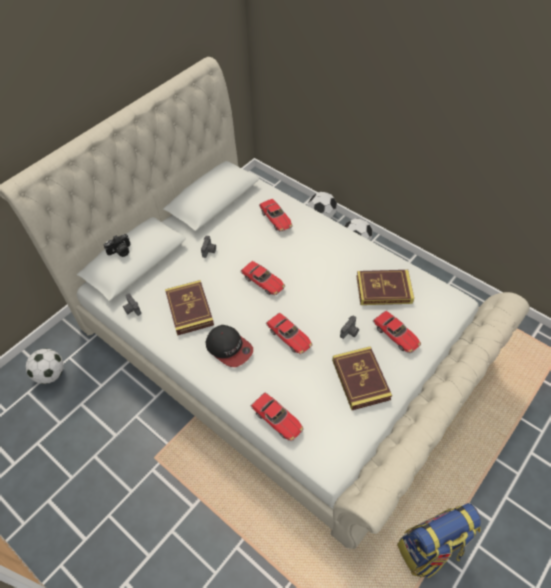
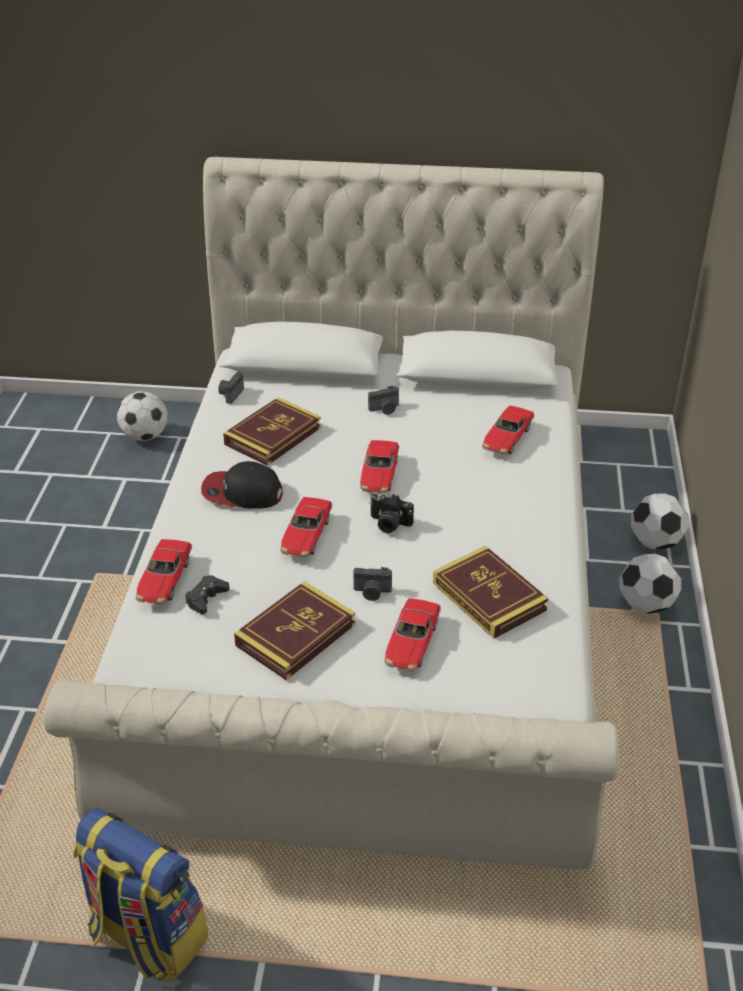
camera: 55 degrees right, 15 degrees down
camera [104,234,131,257] -> camera moved to [369,494,414,534]
cap [206,325,253,367] -> cap turned 90 degrees clockwise [201,461,283,509]
none -> black game controller [185,575,230,614]

